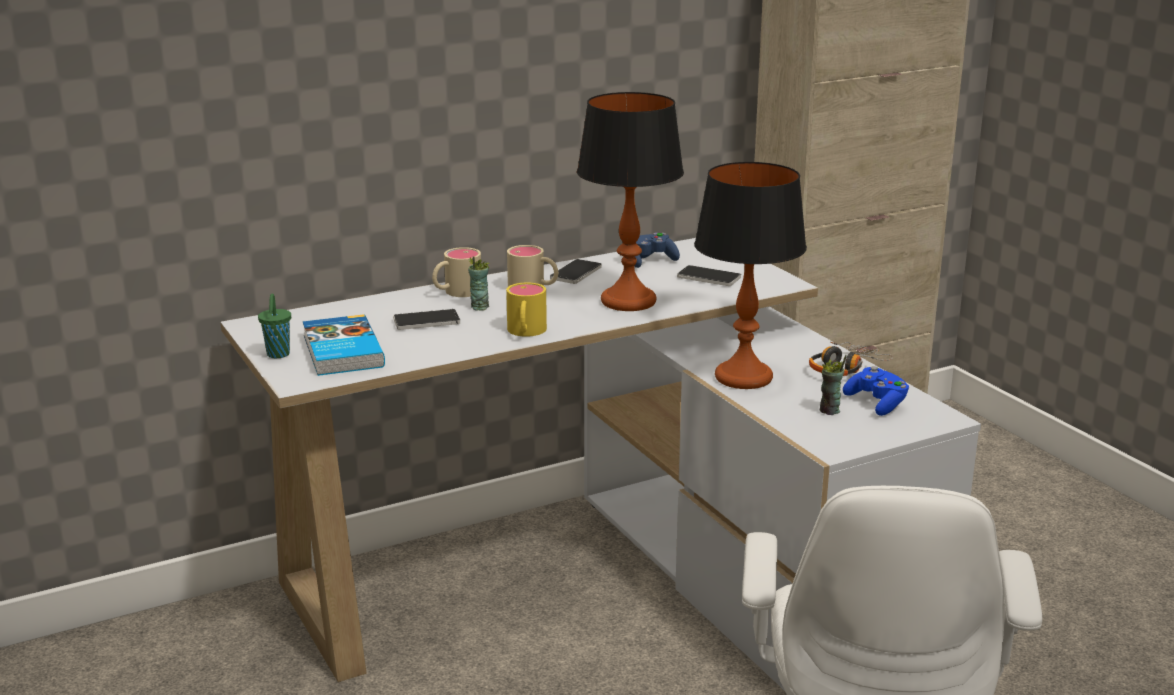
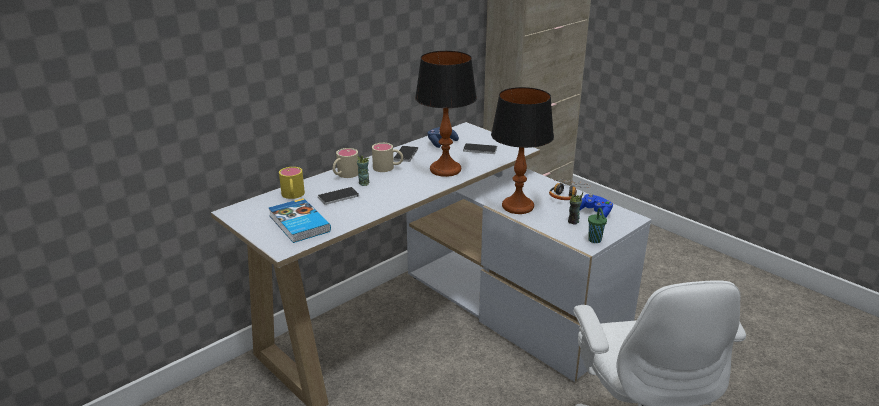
camera: 15 degrees left, 5 degrees up
green cup [258,293,291,358] -> green cup moved to [588,208,607,243]
yellow mug [506,282,547,337] -> yellow mug moved to [279,167,305,199]

